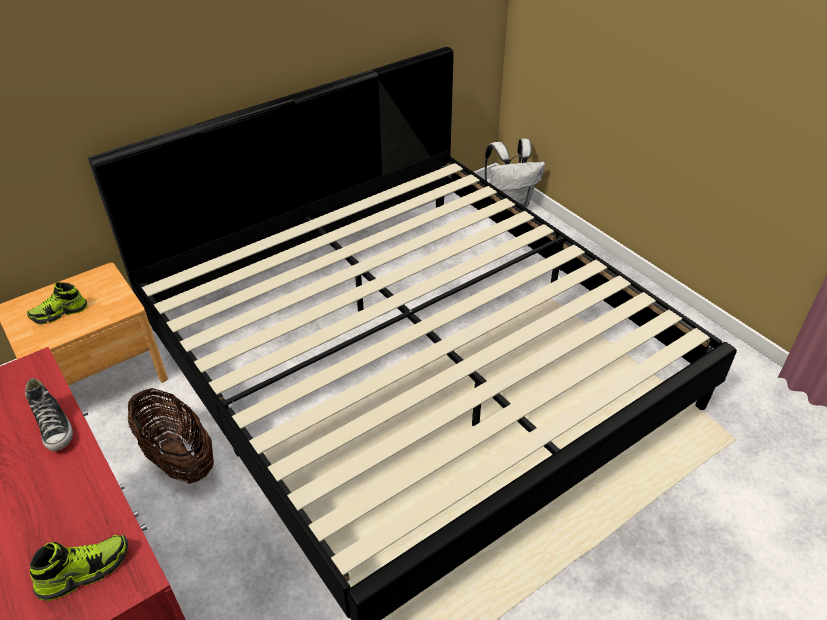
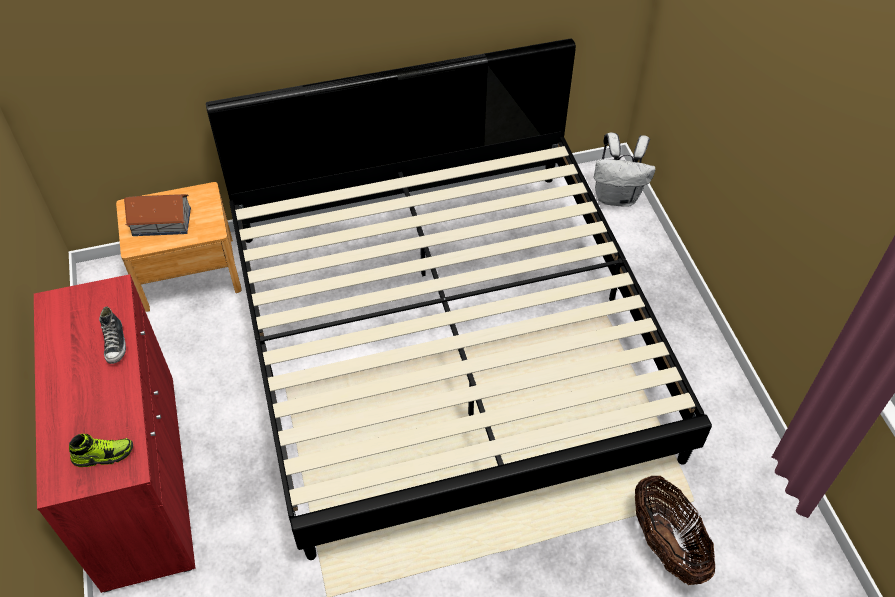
camera: 20 degrees right, 10 degrees up
shoe [27,282,87,324] -> toy house [124,194,191,236]
basket [128,388,214,484] -> basket moved to [635,476,715,585]

